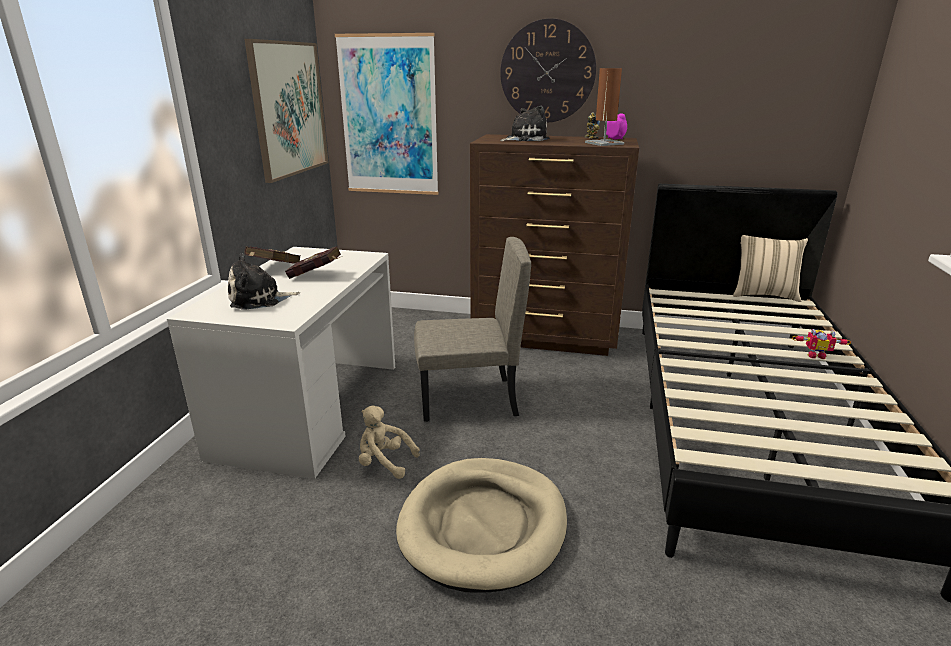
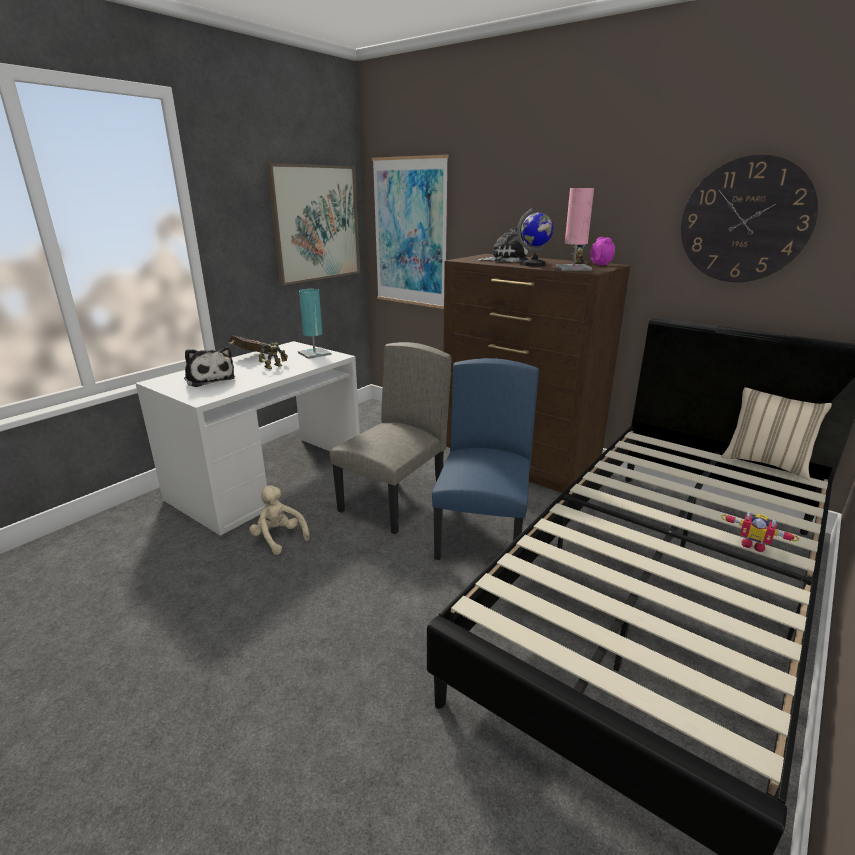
camera: 25 degrees right, 0 degrees up
plush toy [228,253,300,310] -> plush toy turned 135 degrees counterclockwise [184,347,236,387]
red book [285,246,341,279] -> toy robot [259,342,288,370]
beige dog bed [396,458,567,592] -> none
beige chair [414,237,531,422] -> beige chair turned 75 degrees counterclockwise [330,342,452,534]
wall clock [500,18,596,123] -> wall clock moved to [681,154,819,282]
brown table lamp [585,68,624,146] -> pink table lamp [556,188,594,271]
none -> turquoise table lamp [298,289,331,359]
none -> blue chair [432,358,539,560]
none -> globe [517,208,553,267]

